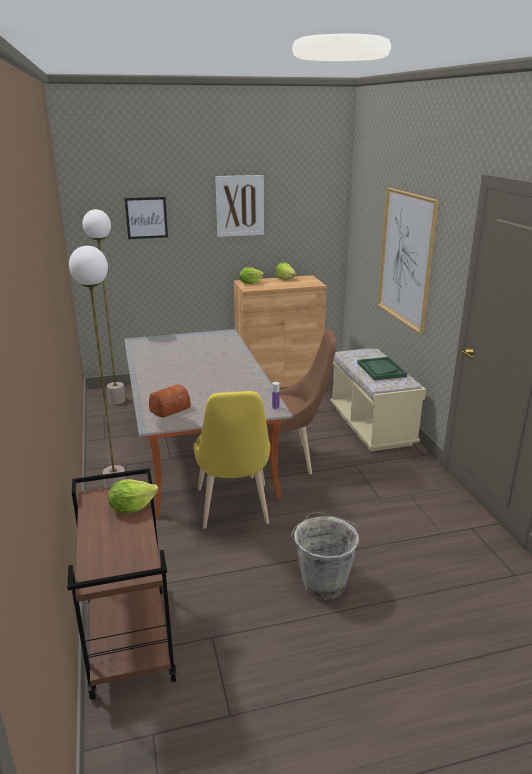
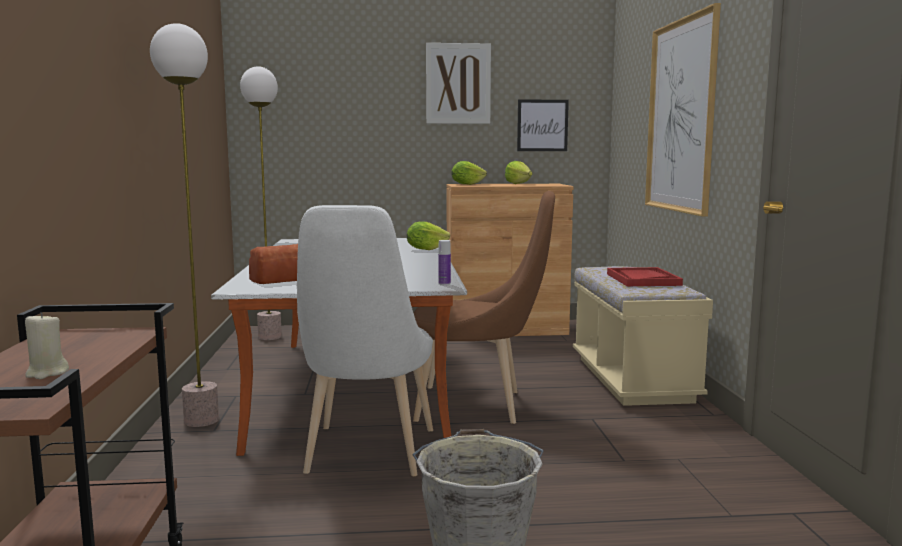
camera: 10 degrees right, 15 degrees down
lettuce [108,479,158,513] -> lettuce moved to [407,221,450,250]
picture [125,197,168,239] -> picture moved to [517,99,569,151]
yellow chair [193,391,270,529] -> white chair [297,205,433,477]
green tray [357,357,407,380] -> red tray [607,267,683,286]
none -> beige candle [25,312,69,379]

